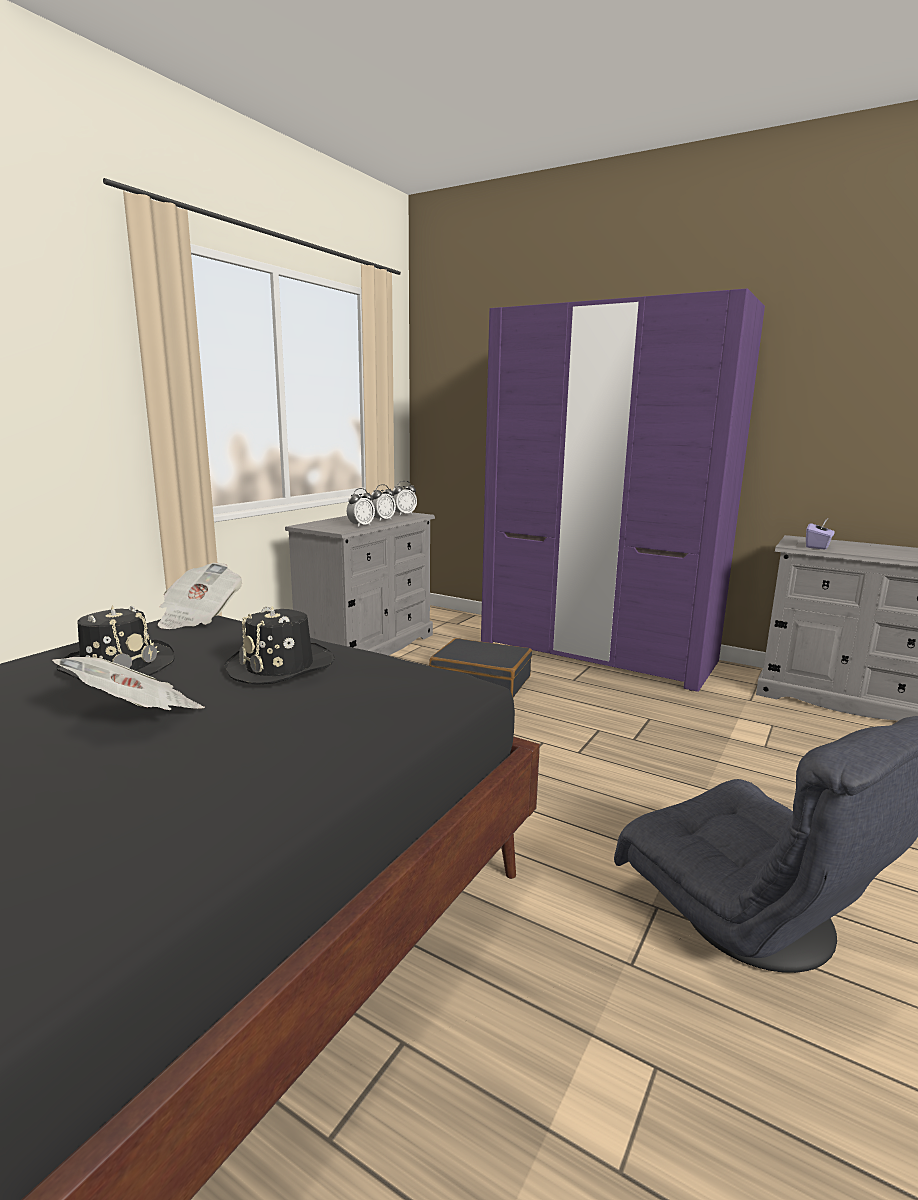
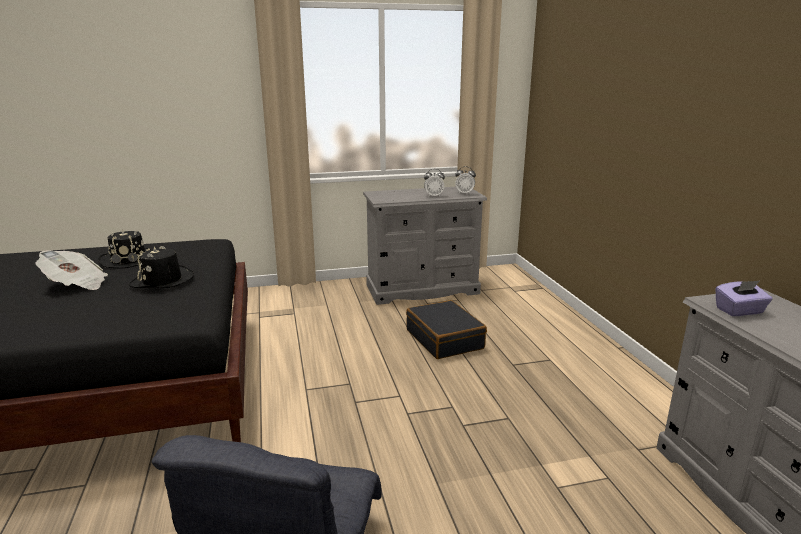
camera: 45 degrees right, 5 degrees up
newspaper [158,563,242,629] -> none
alarm clock [347,488,375,527] -> none
purple wardrobe [481,288,765,692] -> none

